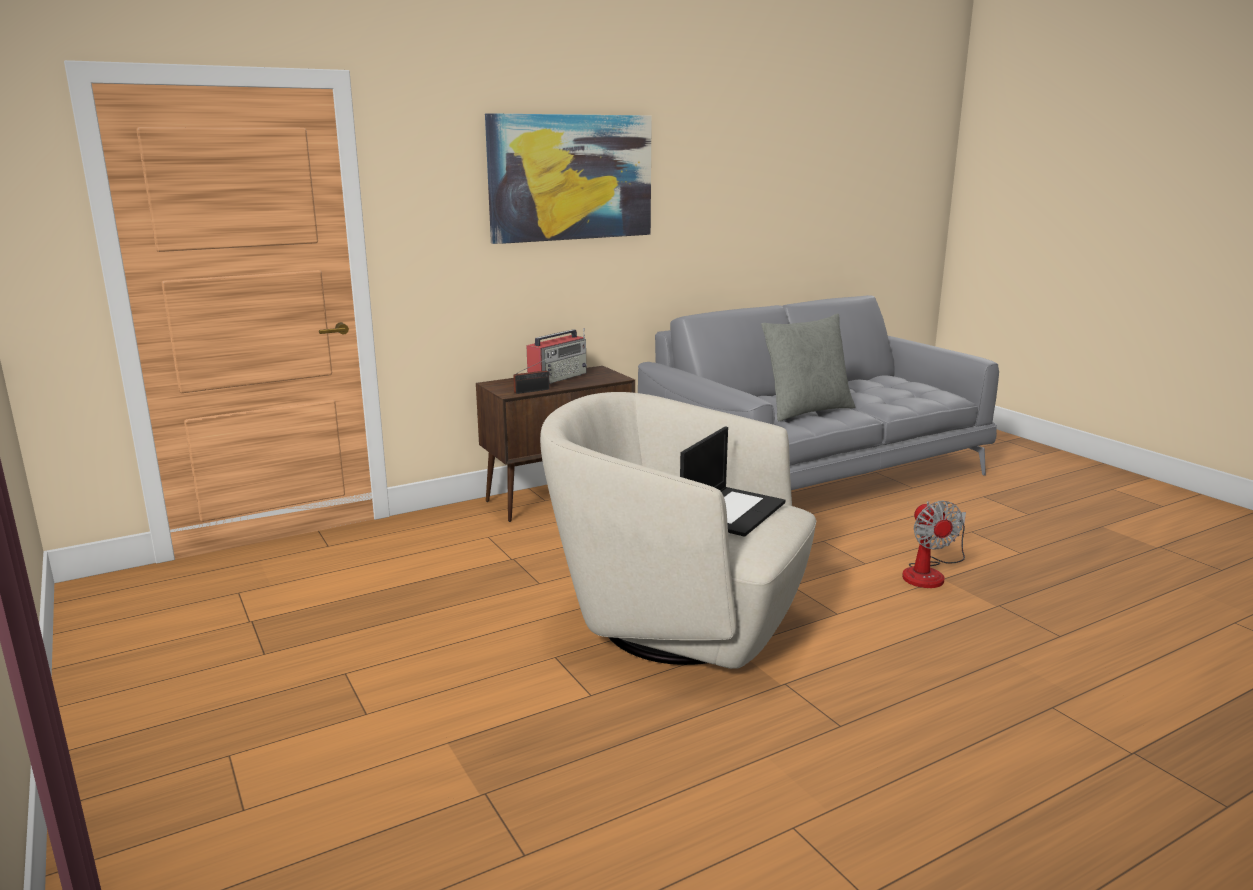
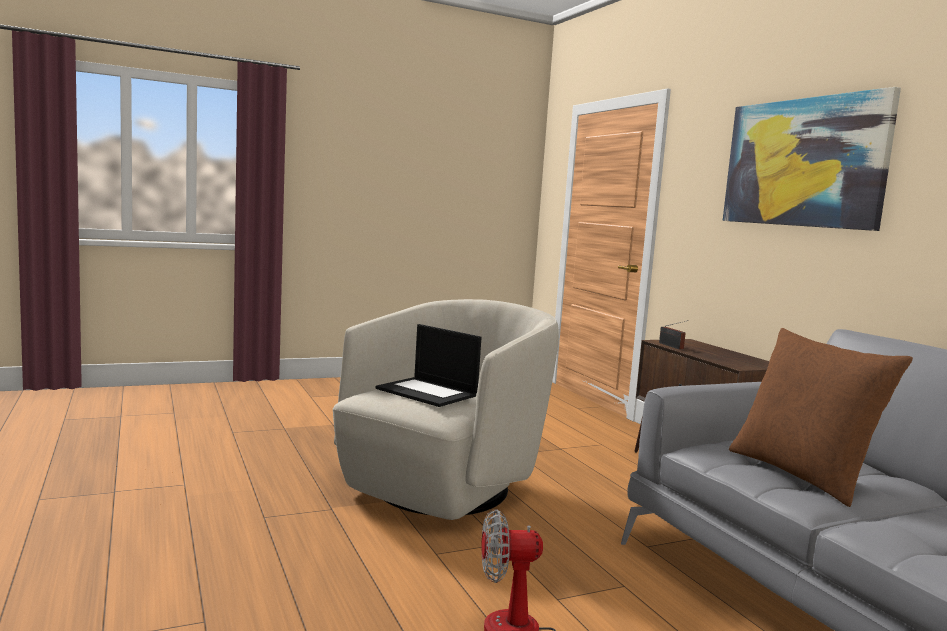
camera: 95 degrees right, 10 degrees down
radio [526,328,587,384] -> none
grey pillow [761,314,855,421] -> brown pillow [729,328,913,507]

